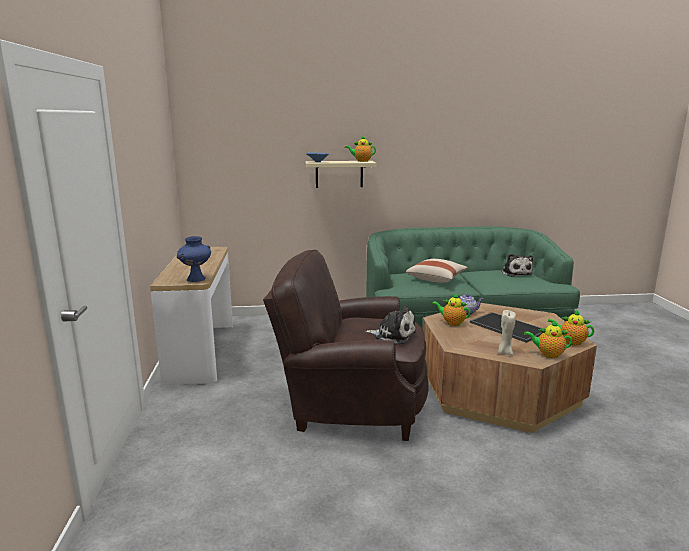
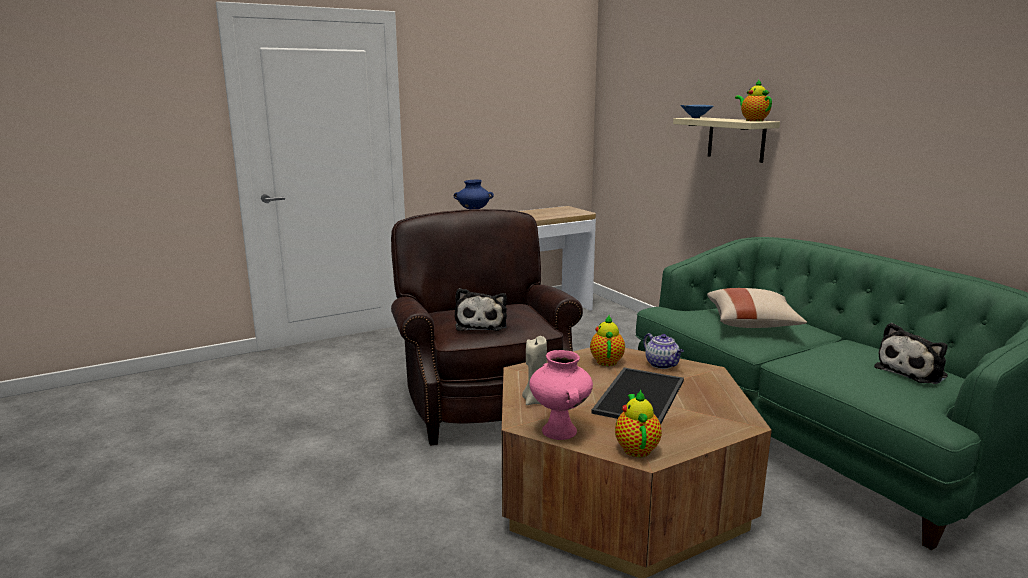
camera: 65 degrees right, 0 degrees up
teapot [524,321,572,358] -> pink vase [529,350,593,440]

